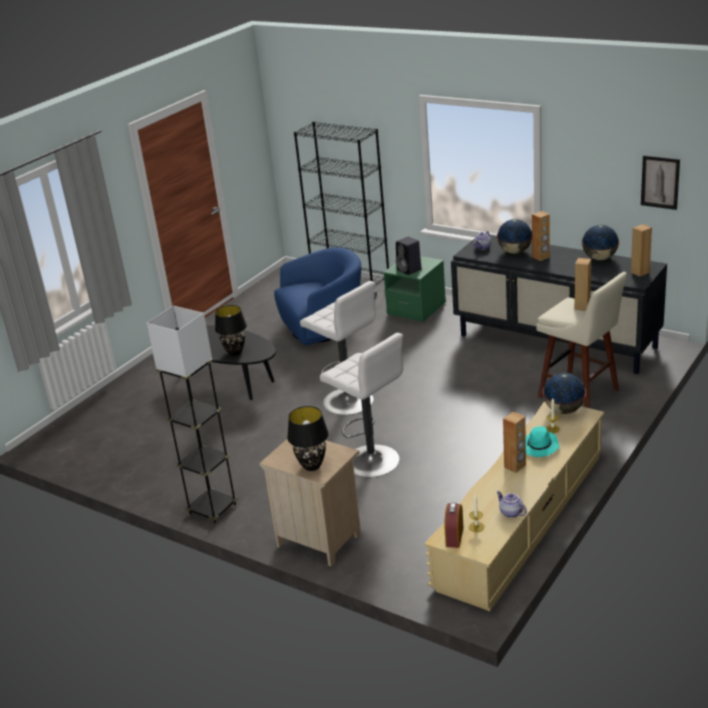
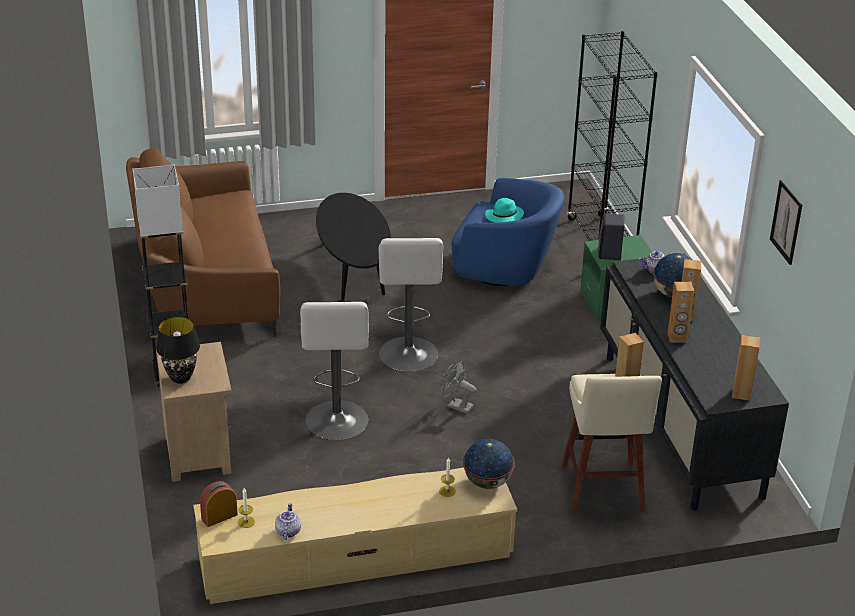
camera: 40 degrees right, 5 degrees up
black table lamp [215,305,247,356] -> none
brown speaker [503,412,526,473] -> brown speaker moved to [667,282,694,343]
turquoise hat [526,426,560,457] -> turquoise hat moved to [485,198,524,222]
globe [582,225,619,260] -> none
picture [641,155,680,210] -> picture moved to [770,180,803,265]
none -> brown sofa [126,148,280,337]
none -> grey fan [440,361,477,414]

